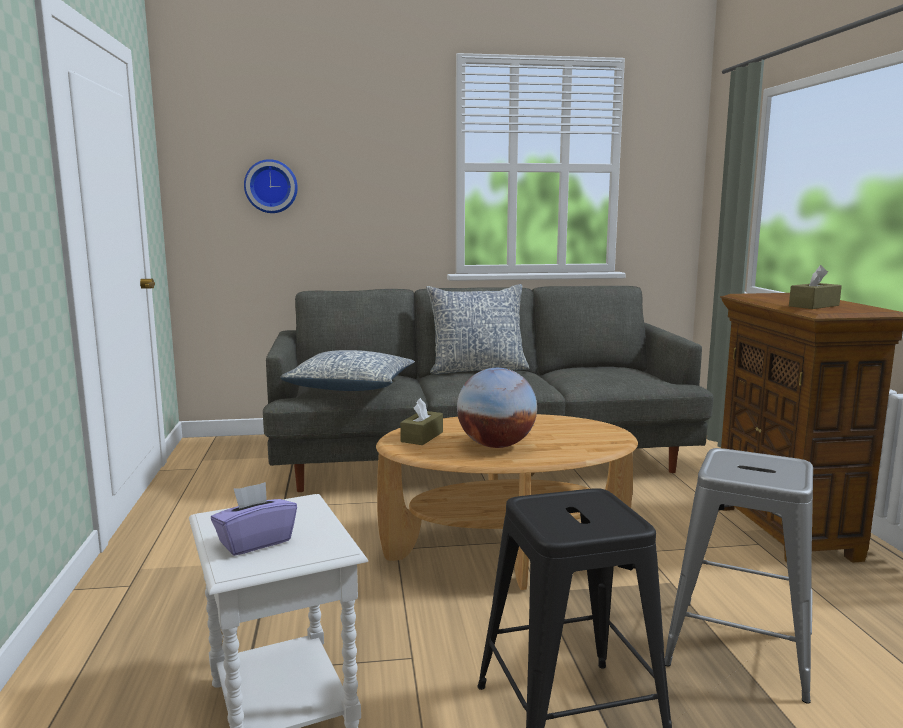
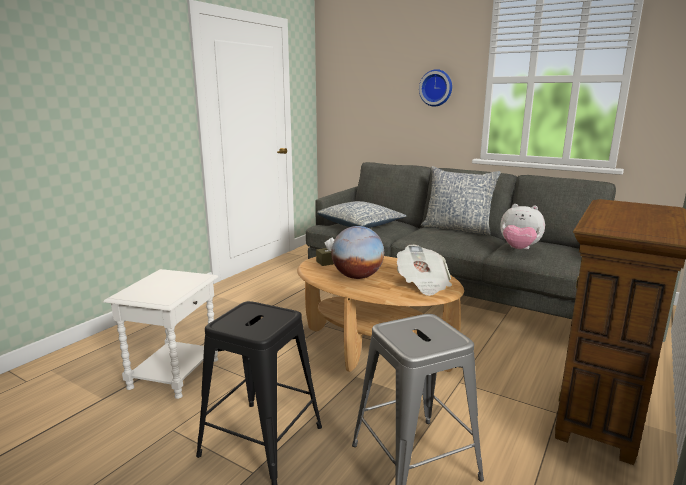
camera: 40 degrees right, 5 degrees up
purple tissue box [211,482,297,556] -> none
wall clock [244,159,298,213] -> wall clock moved to [419,69,452,106]
brown tissue box [789,265,842,309] -> none
none -> newspaper [397,245,452,296]
none -> plush toy [500,204,545,249]

